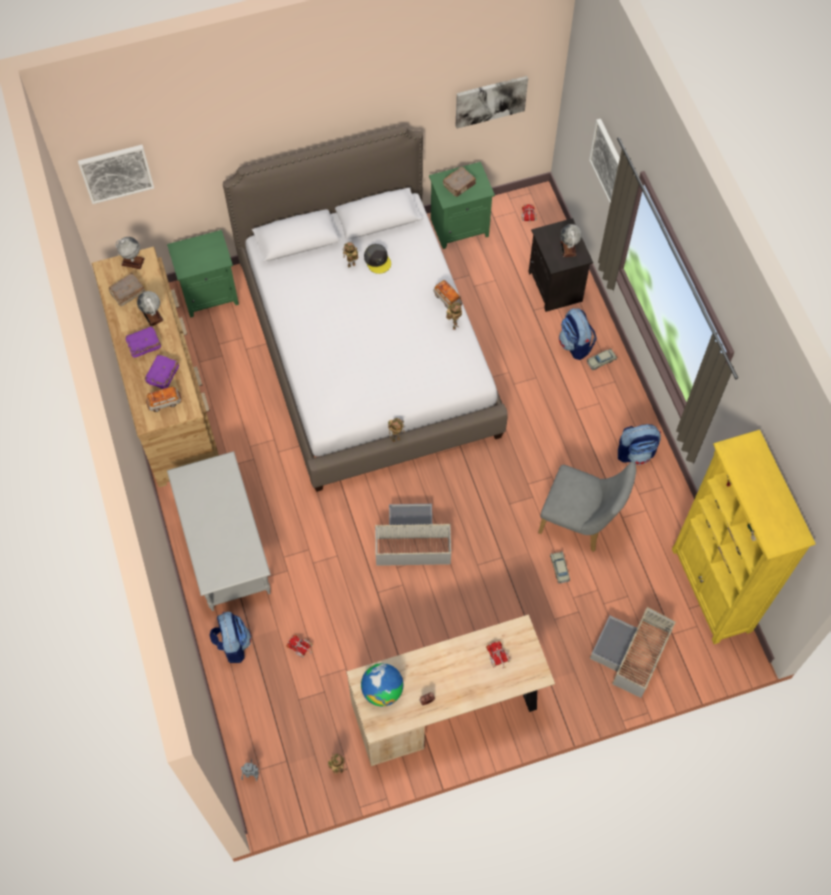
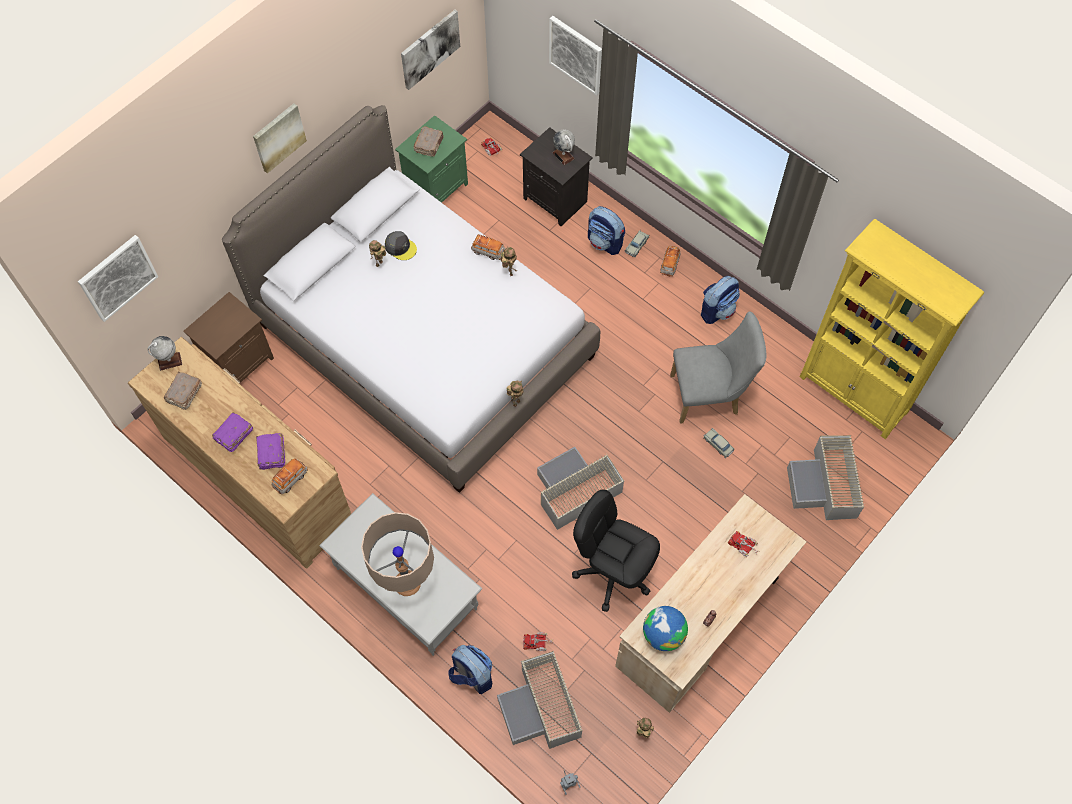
camera: 30 degrees left, 0 degrees up
globe [137,291,164,326] -> none
green nightstand [167,230,239,318] -> brown nightstand [183,292,274,383]
none -> picture [253,103,307,174]
none -> beige table lamp [361,512,434,596]
none -> grey storage box [497,651,582,749]
none -> black office chair [572,489,660,612]
none -> toy car [660,246,680,276]

